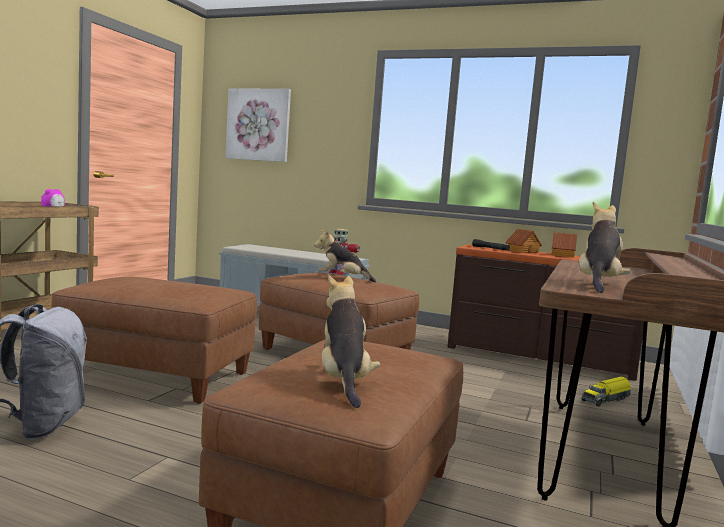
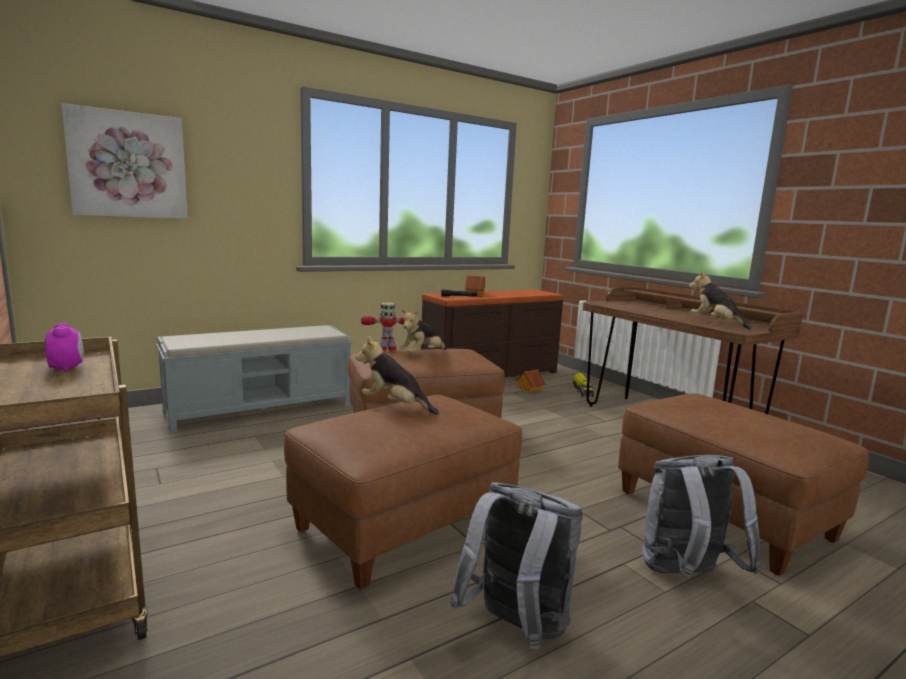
camera: 55 degrees left, 5 degrees up
plush toy [322,274,380,408] -> plush toy moved to [356,336,439,415]
toy house [552,232,578,257] -> toy house moved to [515,369,545,392]
none -> grey backpack [642,455,761,578]

